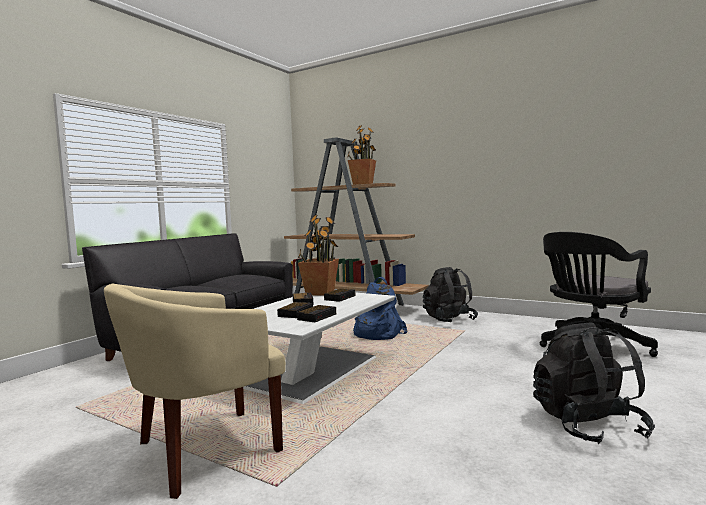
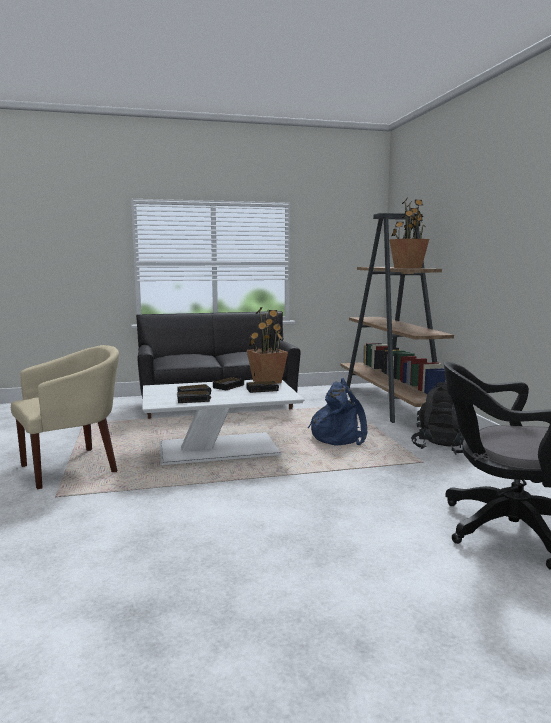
camera: 45 degrees right, 5 degrees up
beige armchair [104,283,286,499] -> beige armchair turned 135 degrees clockwise [11,345,119,489]
black backpack [533,322,655,444] -> none

